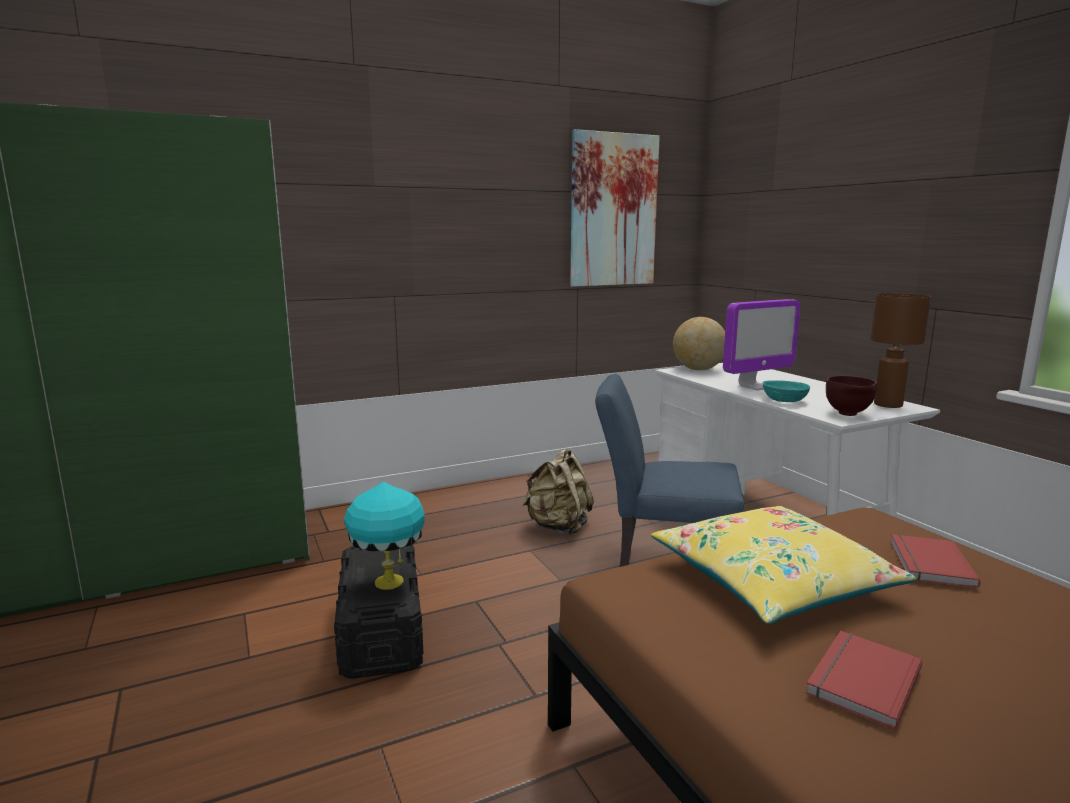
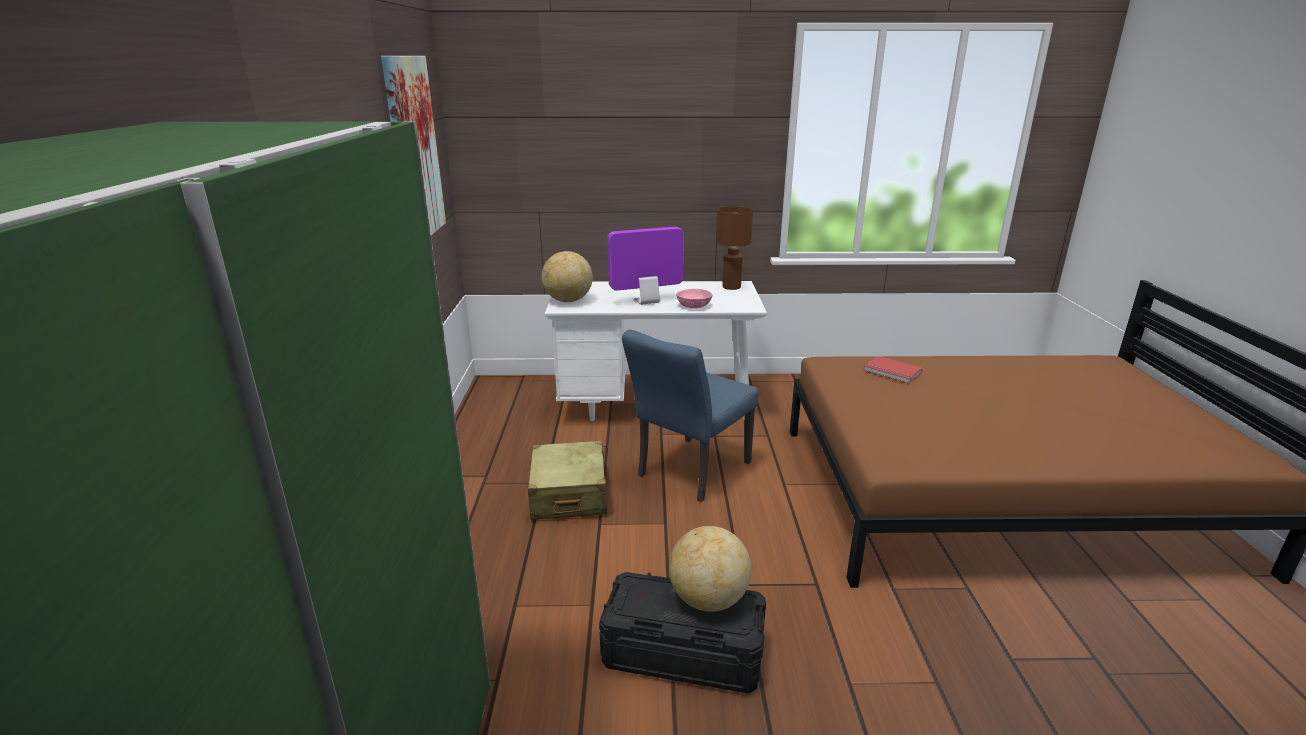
camera: 65 degrees left, 10 degrees up
turquoise table lamp [344,481,425,590] -> globe [669,526,751,612]
beige backpack [523,449,594,535] -> beige suitcase [527,440,607,520]
yellow pillow [651,506,916,624] -> none
monitor [723,299,800,390] -> monitor turned 105 degrees counterclockwise [608,227,684,305]
turquoise bowl [763,380,810,402] -> pink bowl [676,289,712,308]
red book [806,631,922,730] -> none
brown bowl [826,376,877,416] -> none

